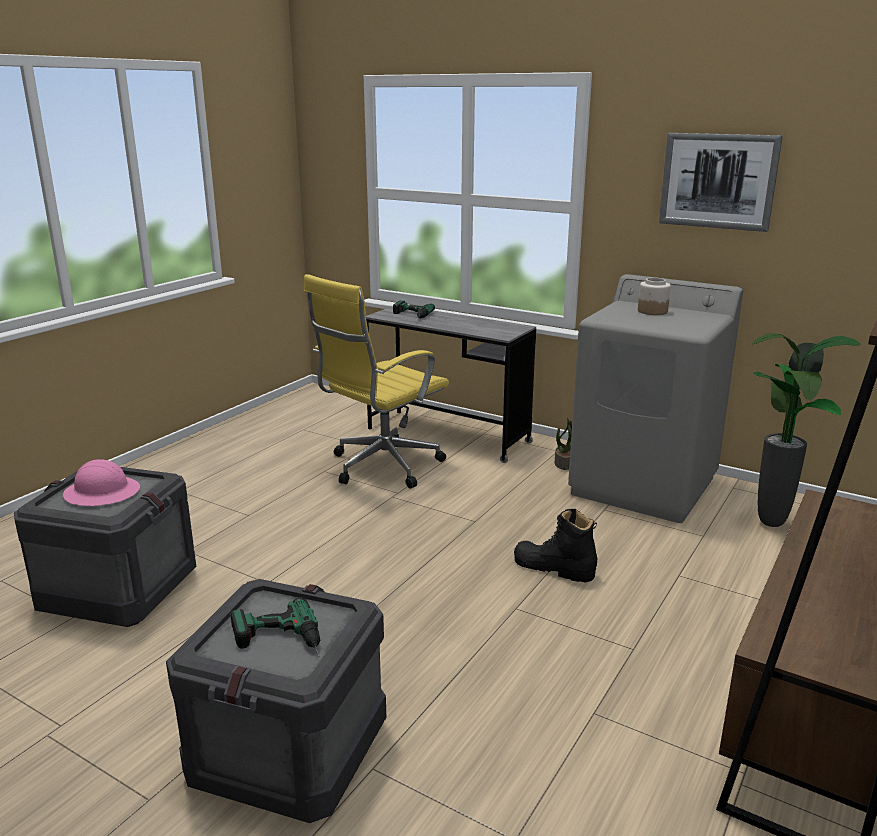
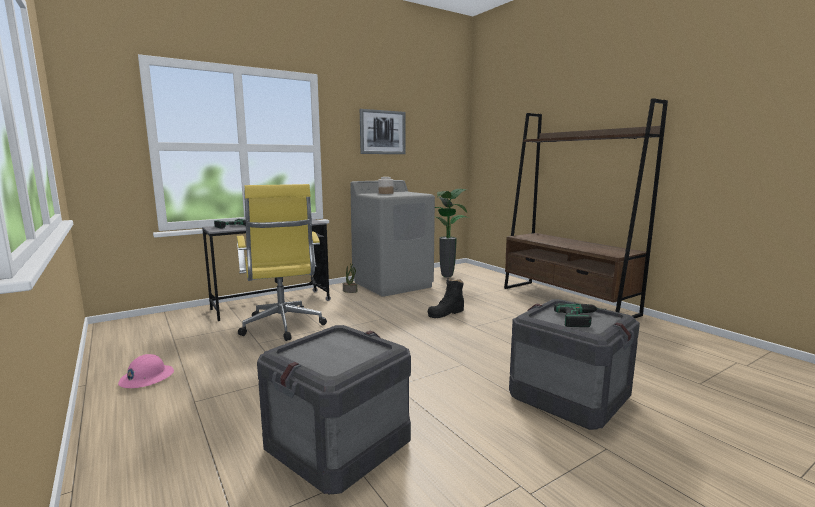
camera: 65 degrees left, 10 degrees down
pink hard hat [63,459,140,506] -> pink hard hat moved to [118,354,174,388]

